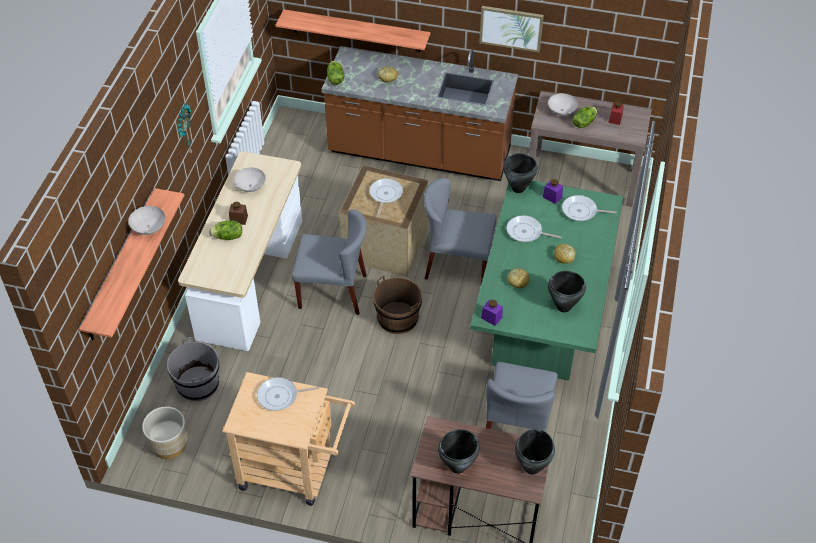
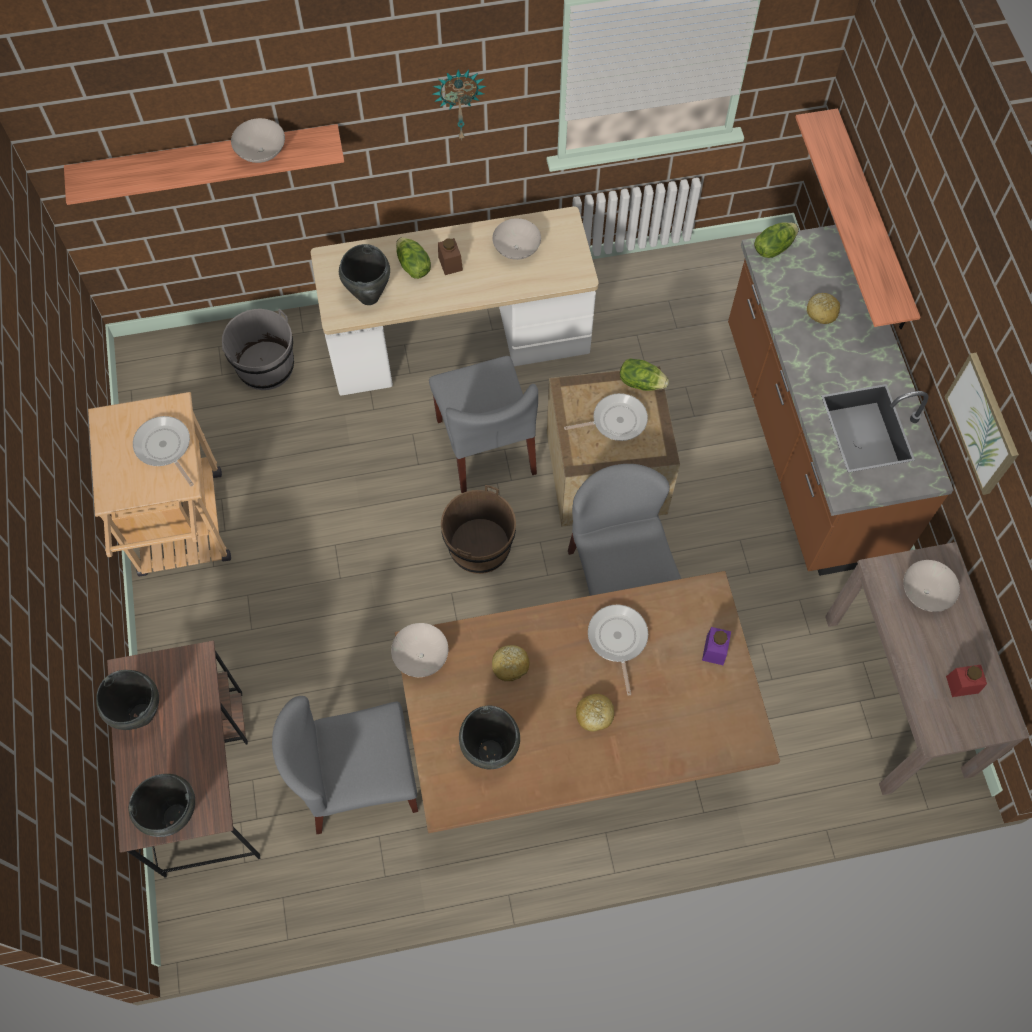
camera: 65 degrees right, 15 degrees up
beige planter [142,407,188,459] -> none
green dining table [470,181,623,381] -> brown dining table [395,571,780,833]
purple jar [481,300,503,326] -> white bowl [391,623,448,677]
black cooking pot [503,153,538,193] -> black cooking pot moved to [339,244,390,305]
frying pan [562,195,617,221] -> none
lettuce [573,107,597,128] -> lettuce moved to [620,358,669,391]

